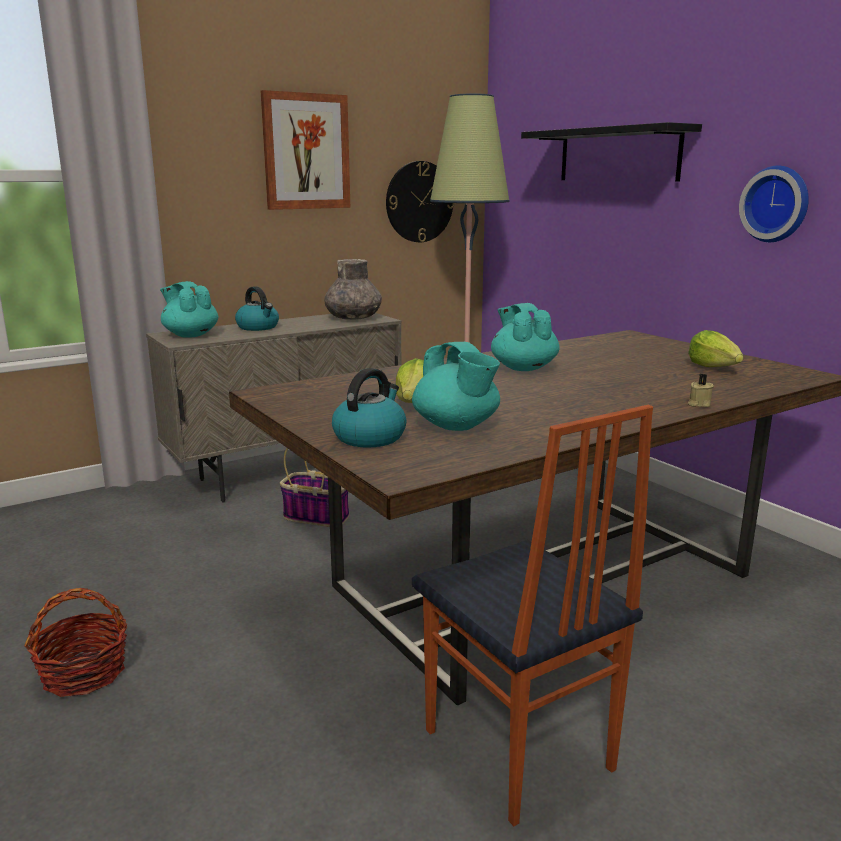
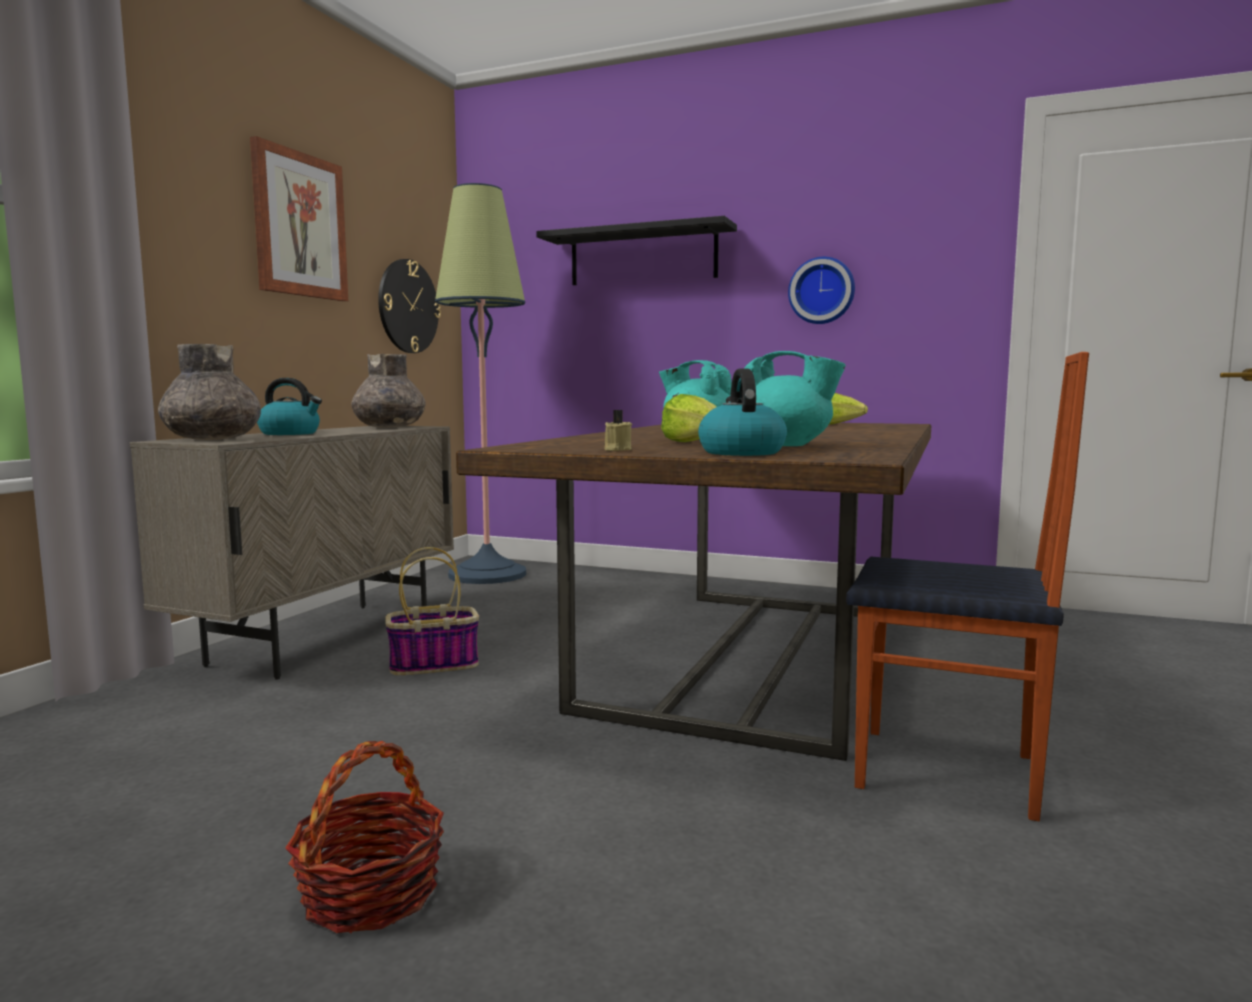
camera: 35 degrees left, 10 degrees down
turquoise teapot [160,281,219,338] -> grey vase [158,344,261,440]
beige candle [688,374,714,407] -> beige candle moved to [605,410,632,451]

